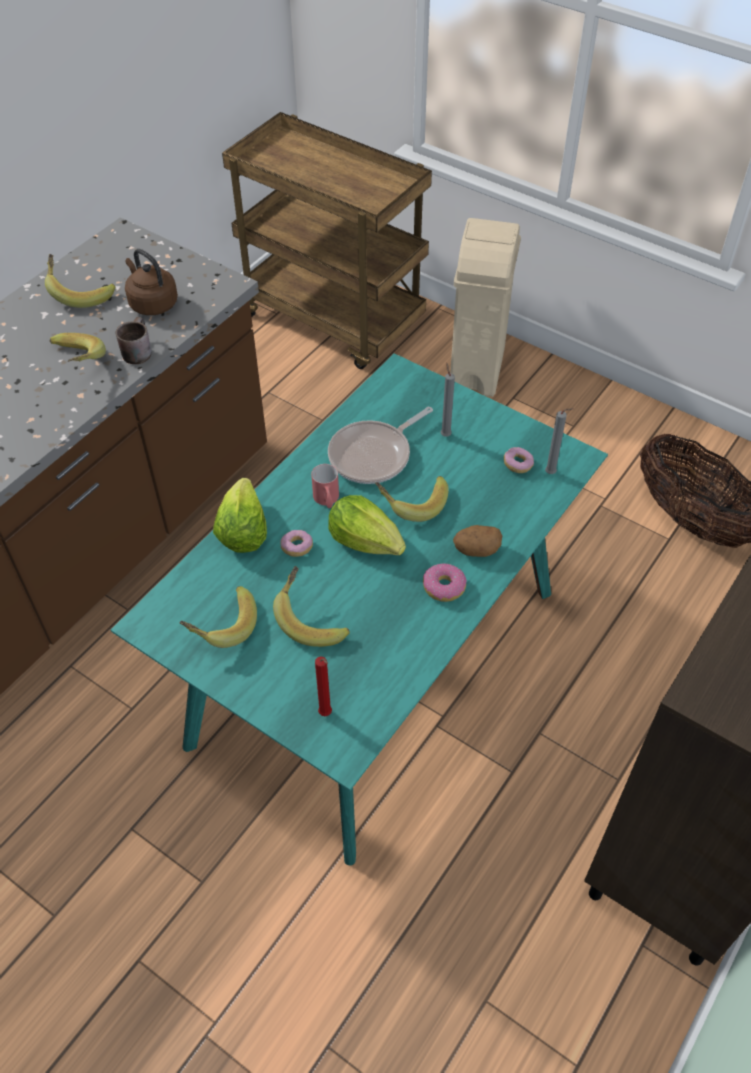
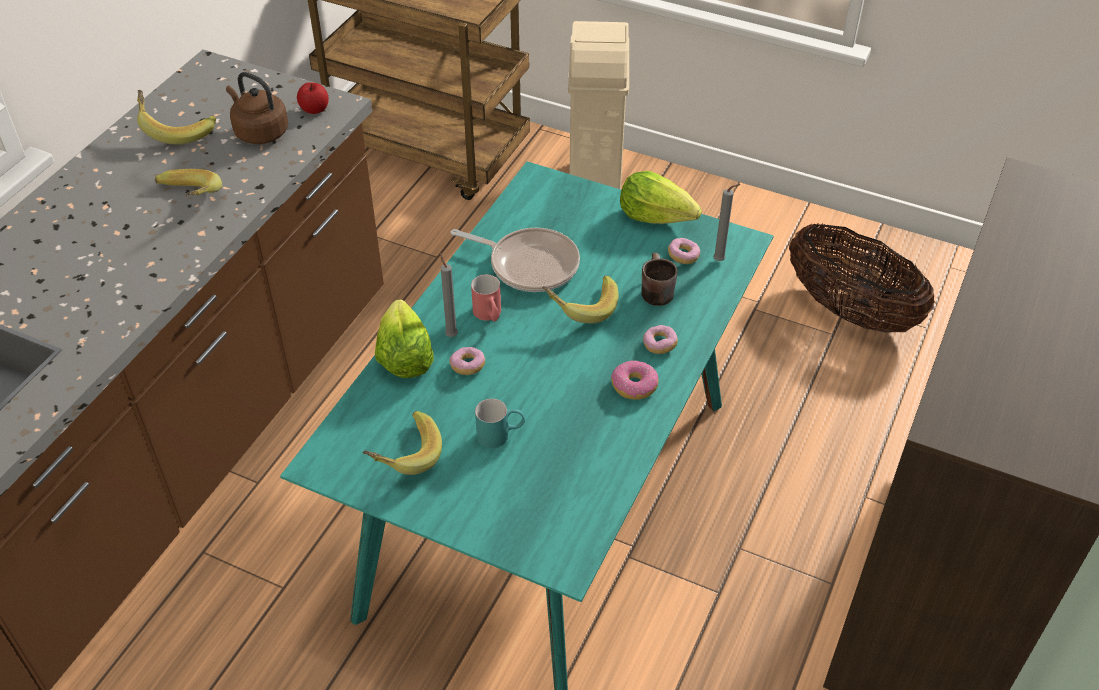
camera: 10 degrees left, 5 degrees down
brown mug [115,317,151,364] -> brown mug moved to [641,253,677,306]
banana [273,566,350,647] -> turquoise mug [475,399,525,448]
red candle [315,657,332,716] -> none
frying pan [328,407,433,484] -> frying pan turned 105 degrees counterclockwise [451,228,580,292]
lettuce [328,495,406,555] -> lettuce moved to [620,171,702,224]
grey candle [441,363,455,436] -> grey candle moved to [440,253,458,337]
potato [453,525,502,557] -> donut [643,325,678,354]
none -> apple [297,82,329,114]

